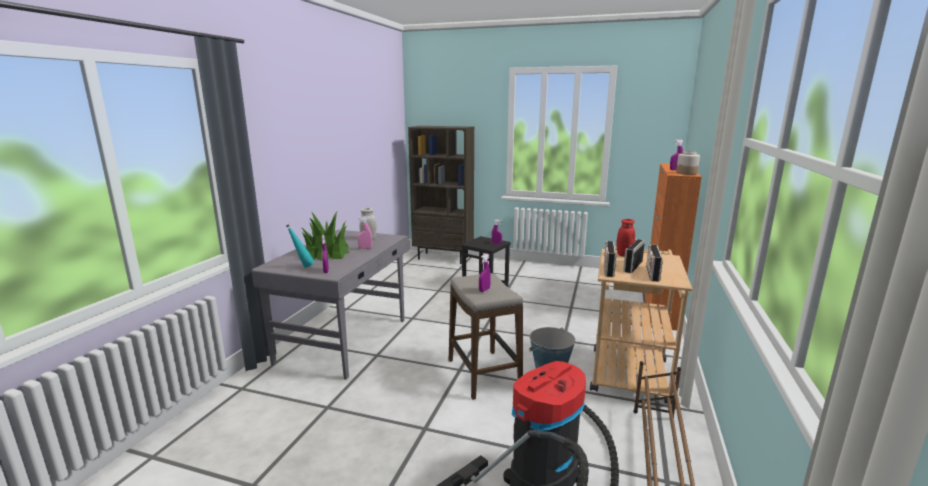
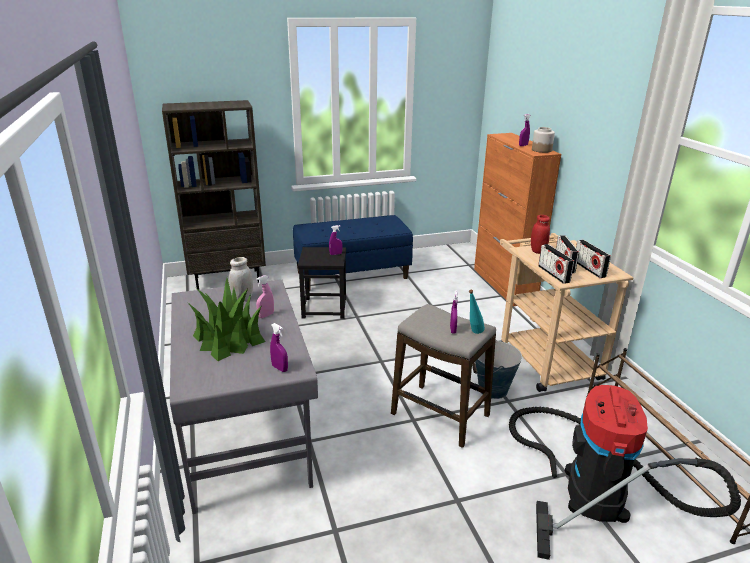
camera: 35 degrees left, 10 degrees up
turquoise bottle [286,224,315,268] -> turquoise bottle moved to [469,290,485,334]
none -> blue bench [293,215,413,292]

